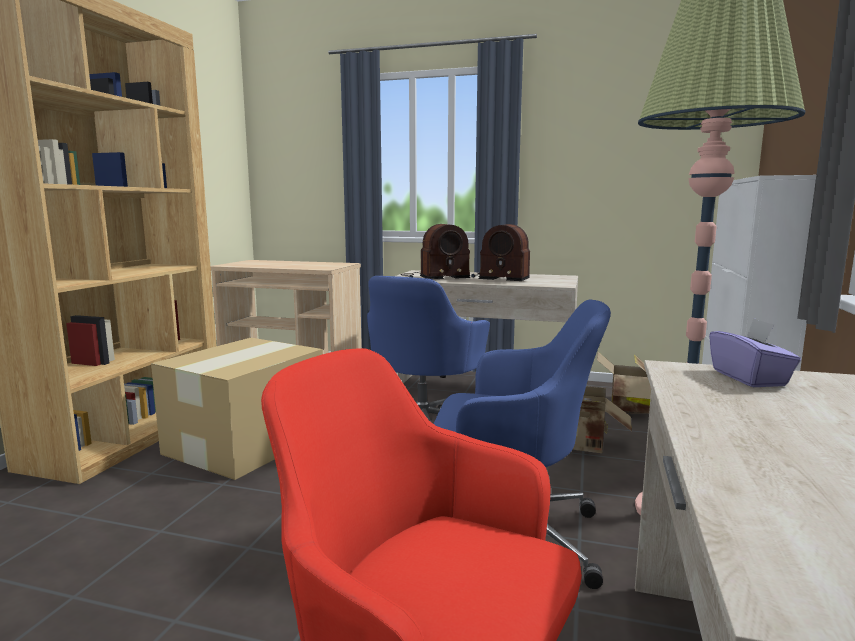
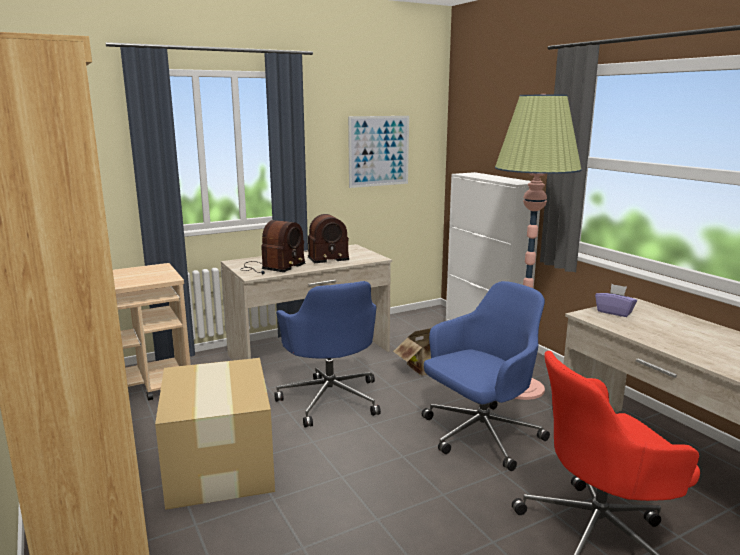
camera: 45 degrees left, 5 degrees up
cardboard box [597,352,651,414] -> none
none -> picture [348,116,409,188]

